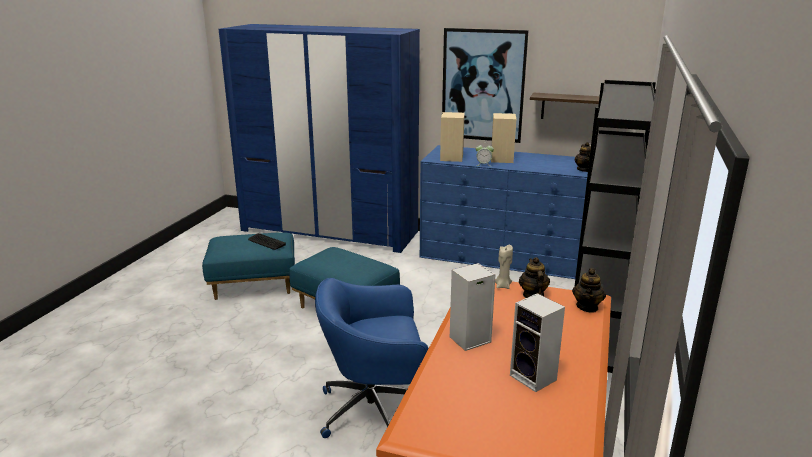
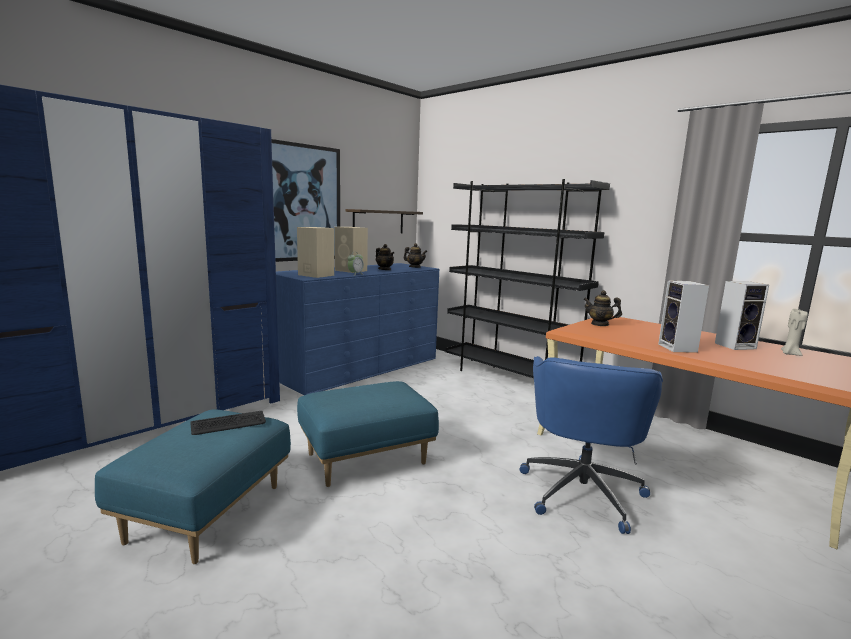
camera: 65 degrees left, 10 degrees down
beige candle [495,245,513,289] -> beige candle moved to [781,309,808,356]
teapot [572,268,606,313] -> teapot moved to [376,244,394,270]

